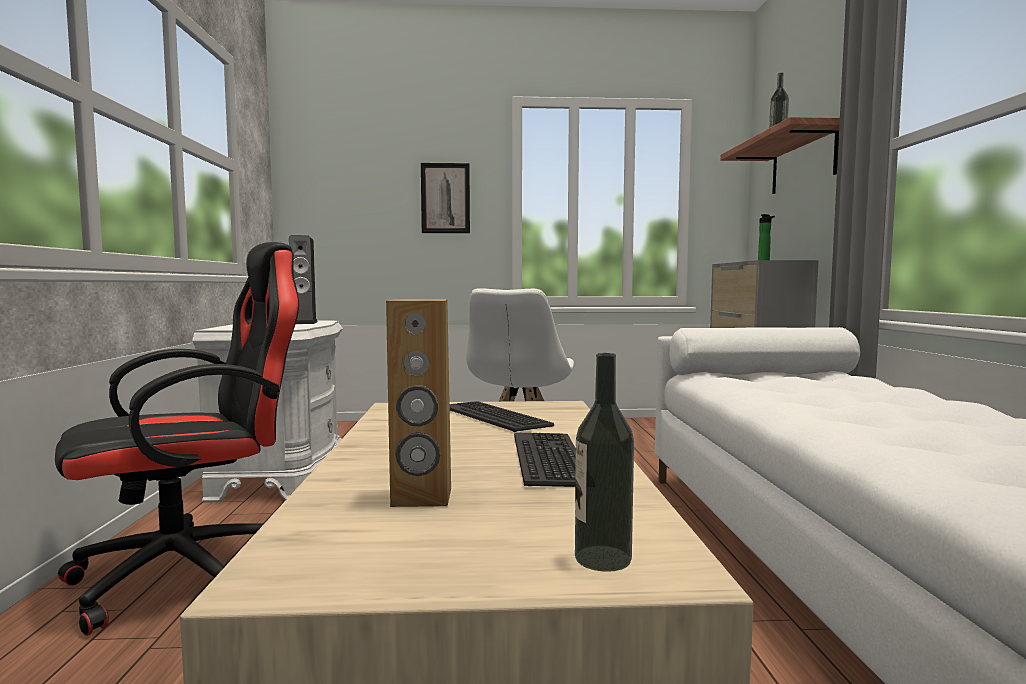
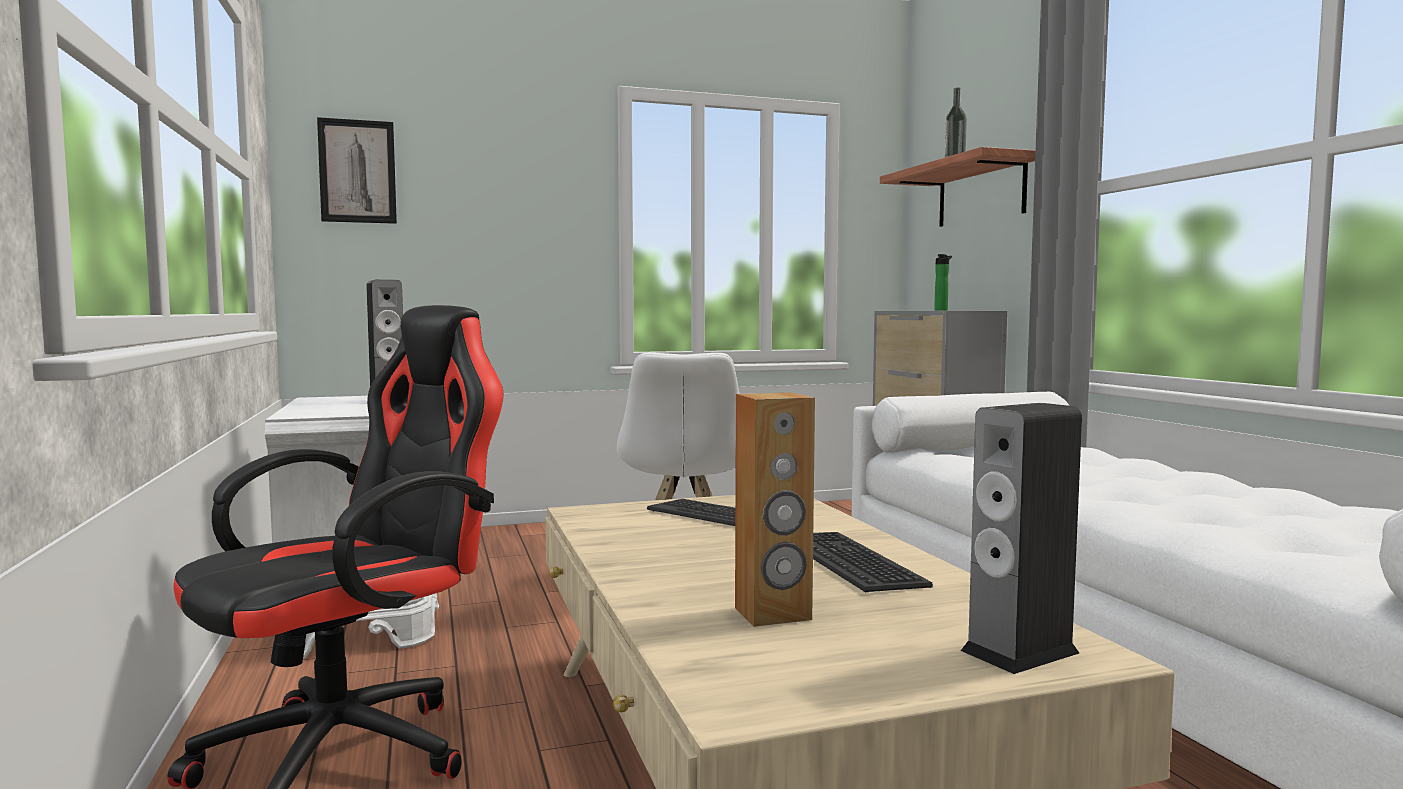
camera: 15 degrees left, 0 degrees up
picture [421,163,470,233] -> picture moved to [317,117,397,224]
bottle [575,353,634,572] -> speaker [961,403,1082,674]

